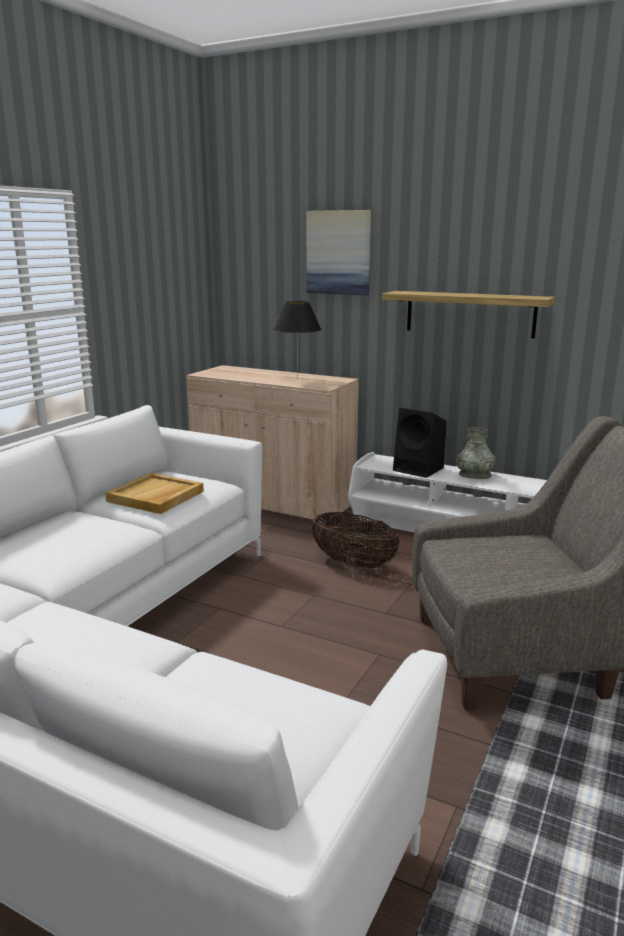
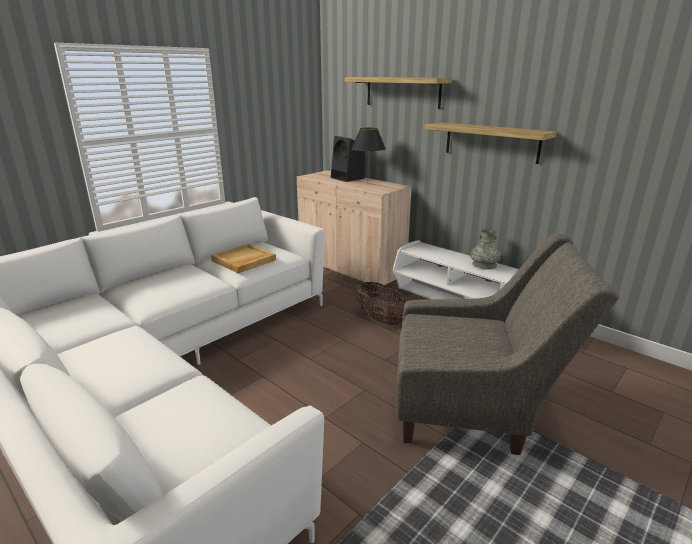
camera: 15 degrees right, 5 degrees up
picture [307,210,371,295] -> shelf [345,77,452,109]
black speaker [393,408,447,478] -> black speaker moved to [331,136,365,182]

